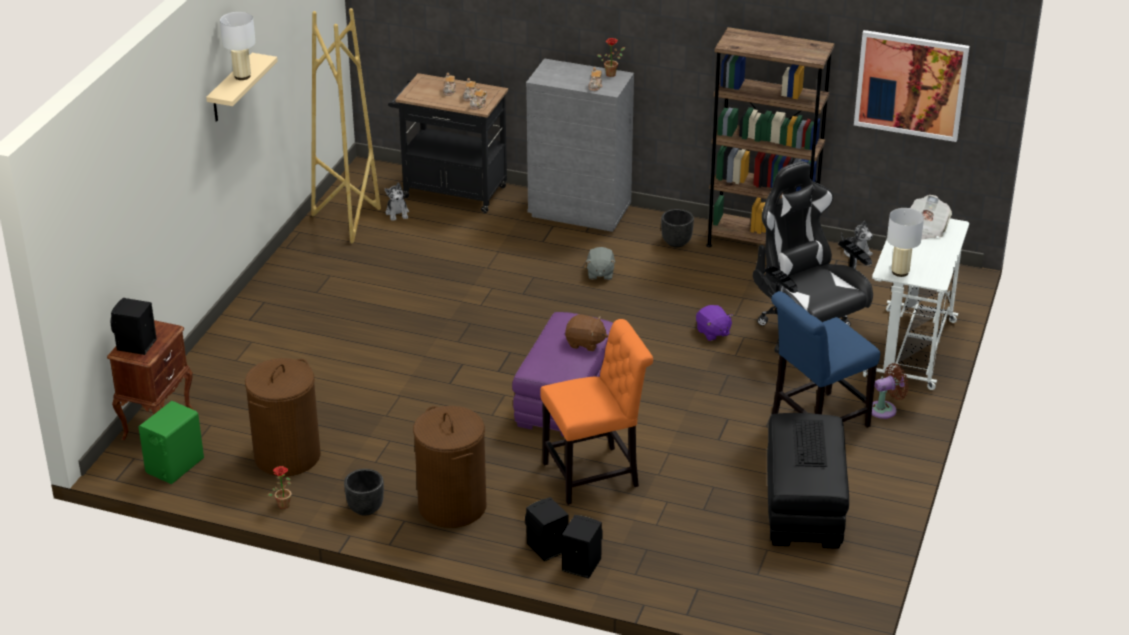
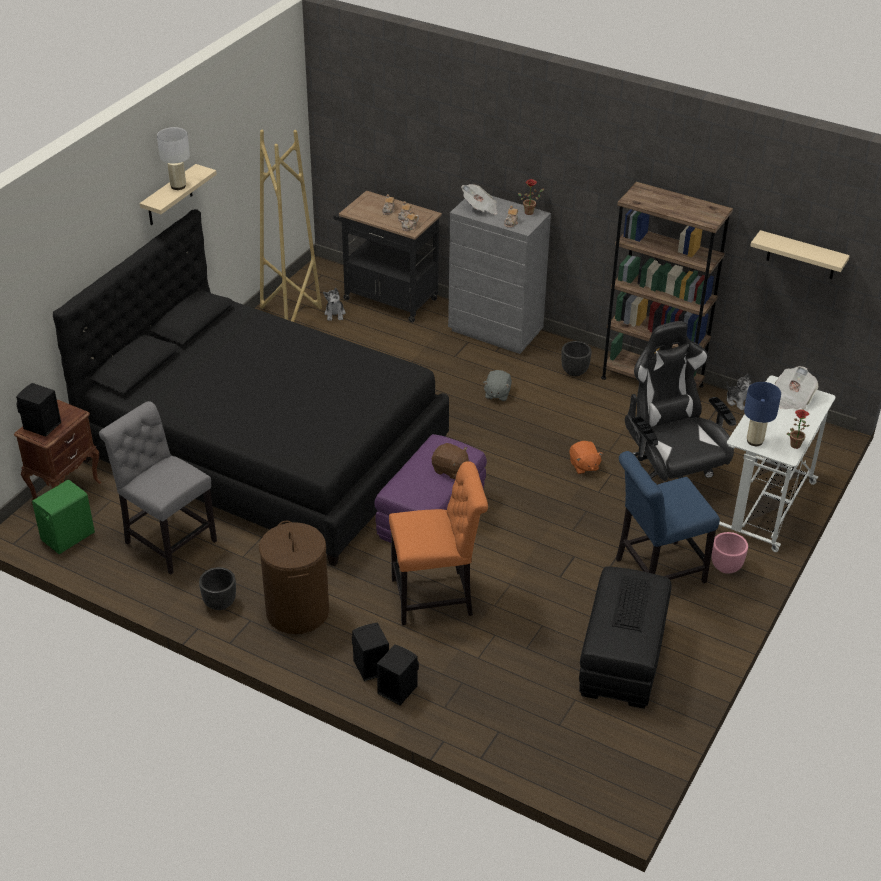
camera: 10 degrees right, 5 degrees up
brown laundry basket [245,358,321,477] -> grey chair [99,401,217,575]
potted plant [268,466,291,509] -> potted plant moved to [787,410,810,449]
purple plush toy [696,305,733,341] -> orange plush toy [569,441,603,474]
picture [854,30,970,142] -> beige shelf [750,230,850,279]
brown fan [872,363,909,419] -> pink planter [712,532,748,574]
white table lamp [887,208,924,277] -> blue table lamp [744,382,781,446]
none -> black bed [53,209,449,567]
none -> newspaper [461,184,497,215]

